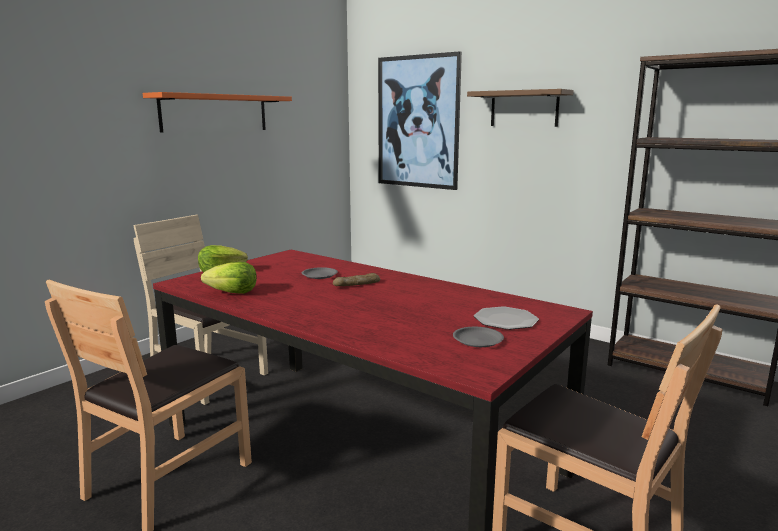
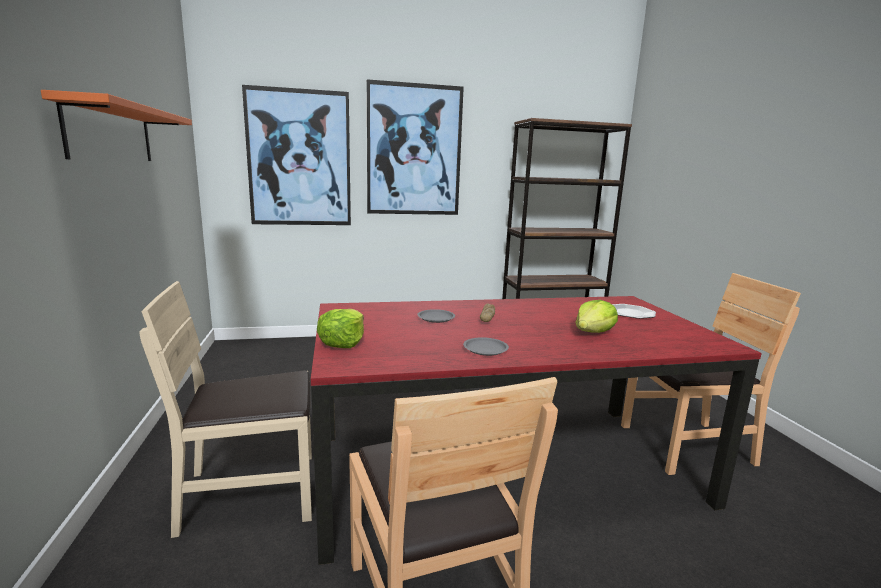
camera: 50 degrees left, 0 degrees up
lettuce [201,262,257,294] -> lettuce moved to [575,300,618,333]
grey plate [453,327,504,347] -> grey plate moved to [463,337,509,356]
brown shelf [467,89,574,127] -> picture [367,79,464,215]

